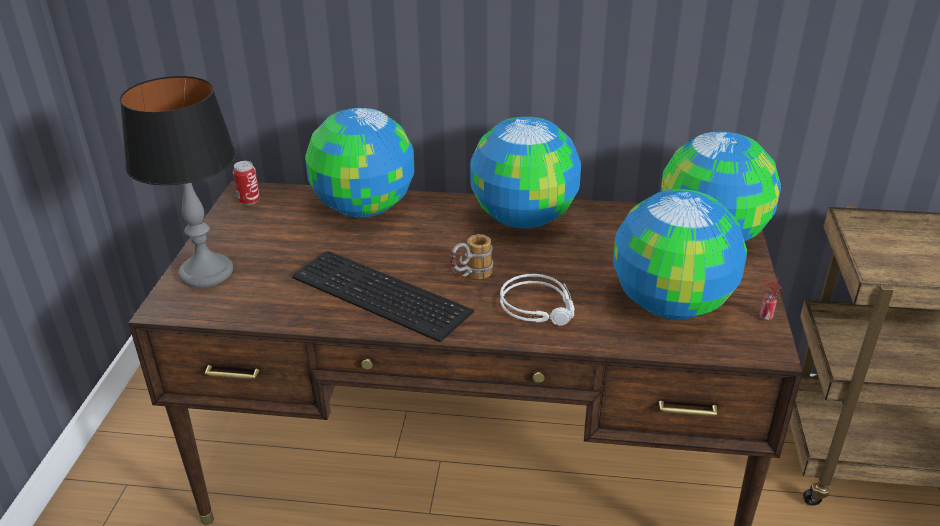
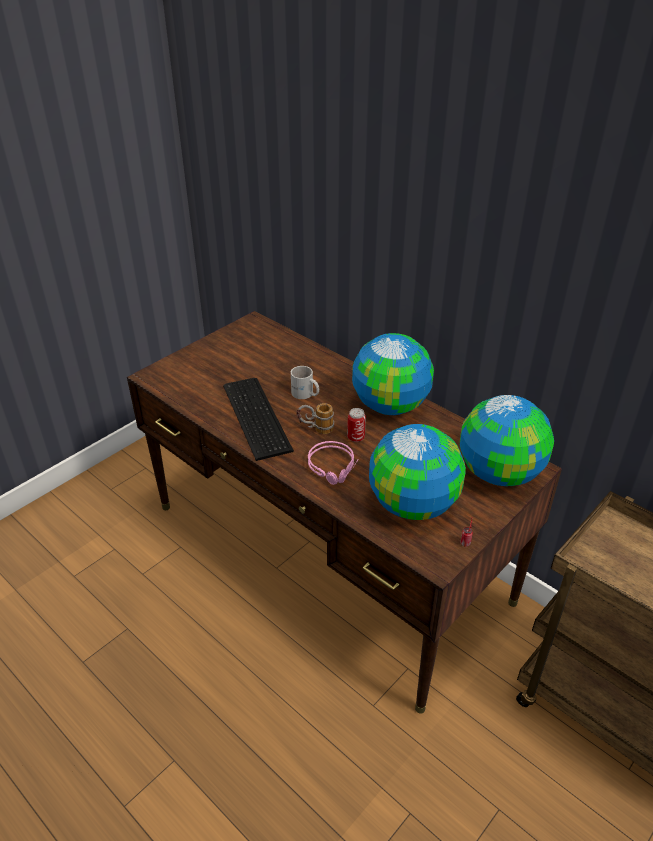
camera: 35 degrees right, 5 degrees up
table lamp [120,76,236,288] -> none
can [233,161,260,205] -> can moved to [347,408,366,442]
globe [305,108,415,217] -> none
grey headphones [500,274,575,326] -> pink headphones [308,441,359,485]
none -> white mug [291,366,319,399]

